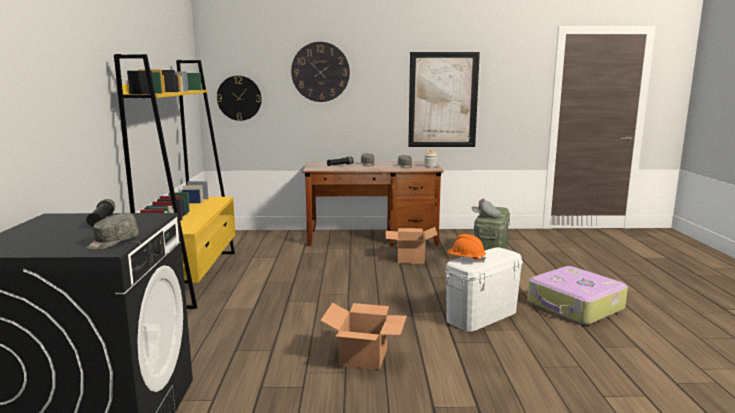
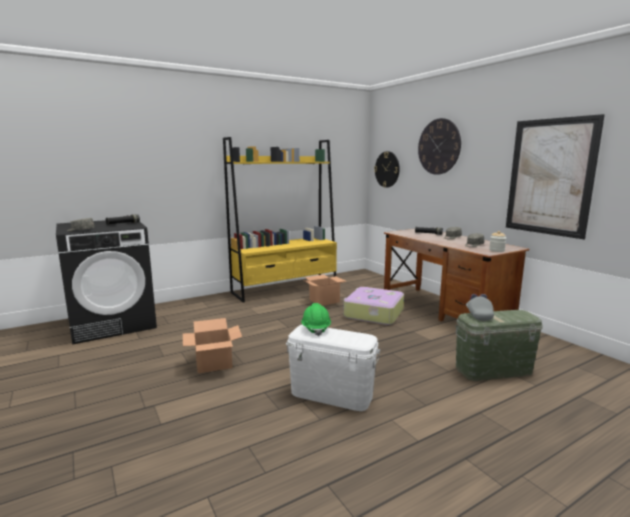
camera: 60 degrees right, 0 degrees up
cardboard box [385,227,438,264] -> cardboard box moved to [303,275,346,306]
orange hard hat [447,234,486,262] -> green hard hat [301,303,331,336]
suitcase [527,266,628,325] -> suitcase moved to [343,287,404,325]

